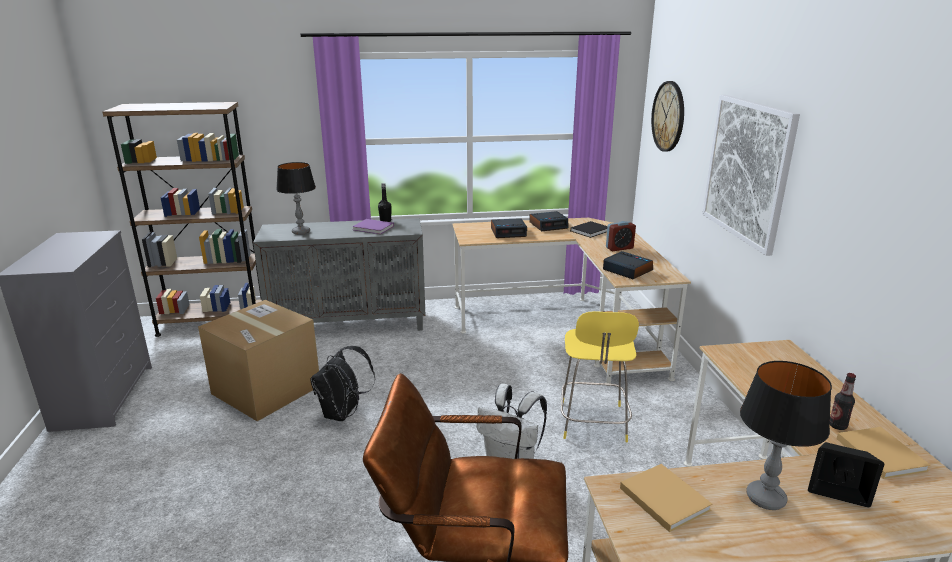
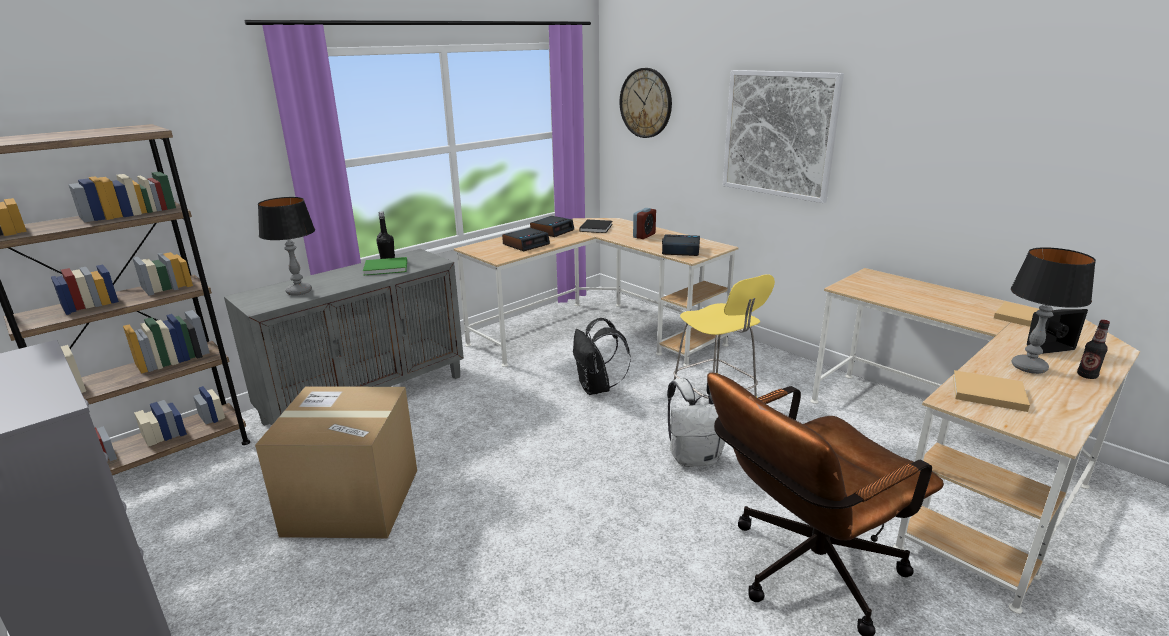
camera: 35 degrees left, 0 degrees up
black backpack [310,346,375,421] -> black backpack moved to [573,318,631,395]
purple book [352,219,394,234] -> green book [363,257,407,275]
bottle [830,373,856,430] -> bottle moved to [1077,320,1110,379]

